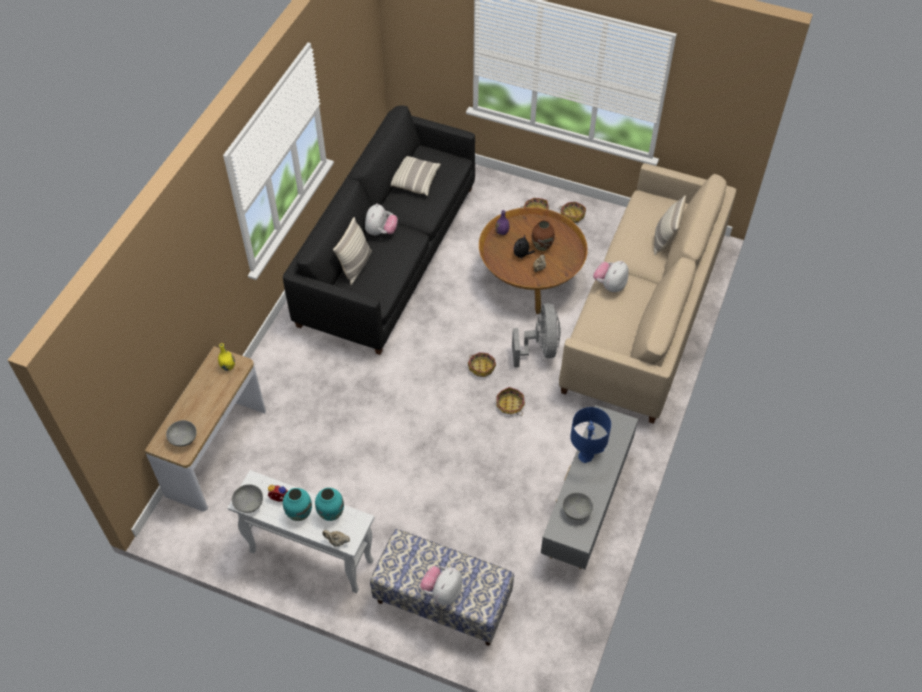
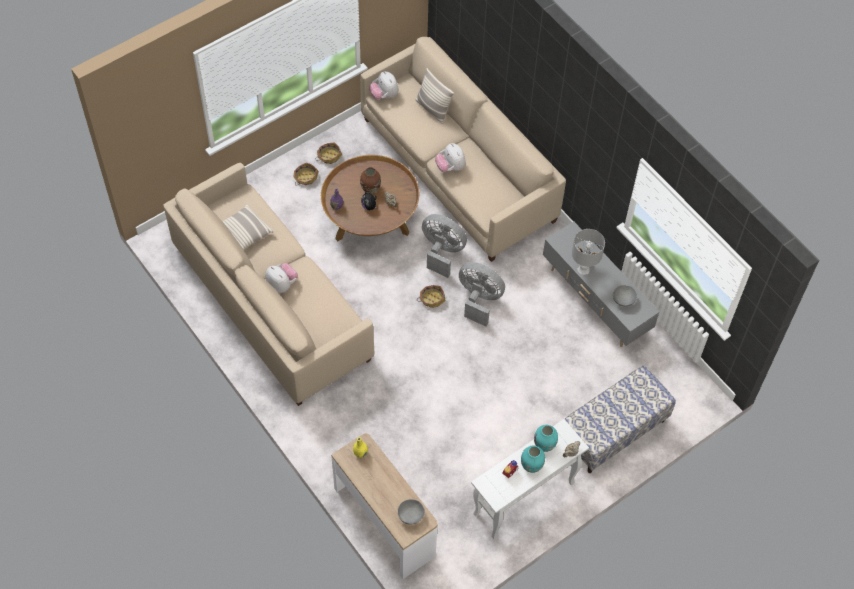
camera: 60 degrees left, 5 degrees up
grey bowl [232,484,263,513] -> none
black sofa [283,105,475,355] -> beige sofa [163,163,374,406]
pillow [333,217,372,285] -> none
plush toy [420,566,463,605] -> plush toy moved to [369,71,399,100]
basket [496,387,525,416] -> grey fan [459,262,505,326]
blue table lamp [570,407,611,463] -> grey table lamp [572,229,605,275]

